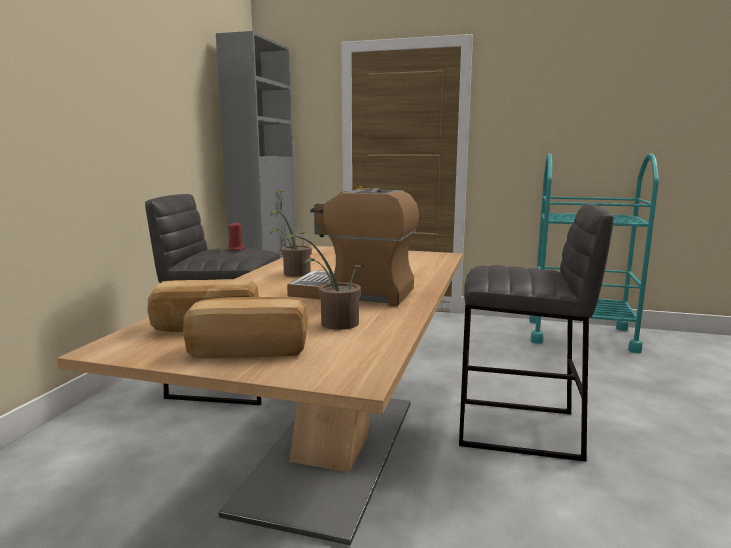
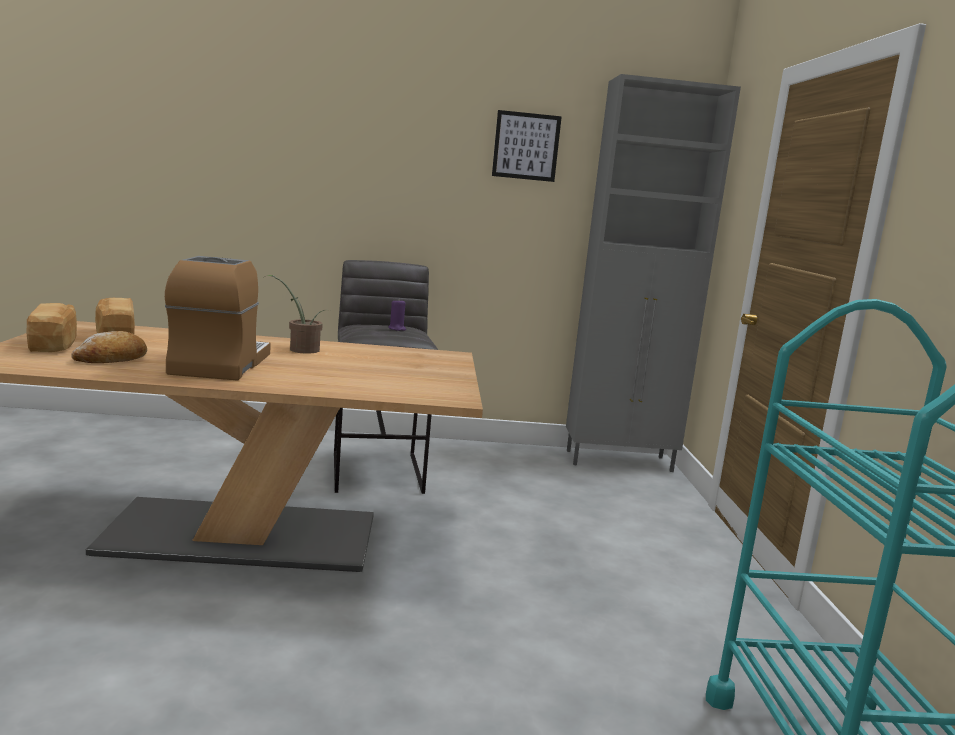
camera: 70 degrees right, 0 degrees up
red candle [228,222,245,250] -> purple candle [389,301,406,331]
potted plant [282,235,364,330] -> bread [72,331,147,363]
grey stool [459,204,614,461] -> none
none -> picture [492,110,562,182]

